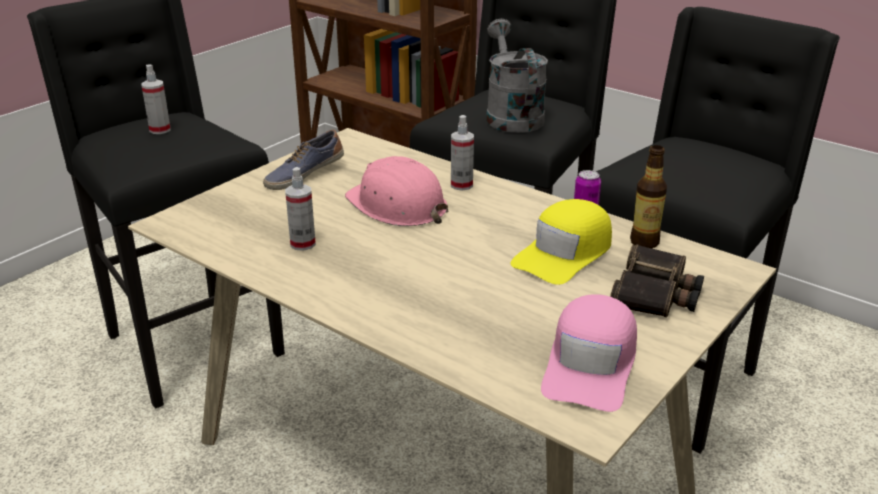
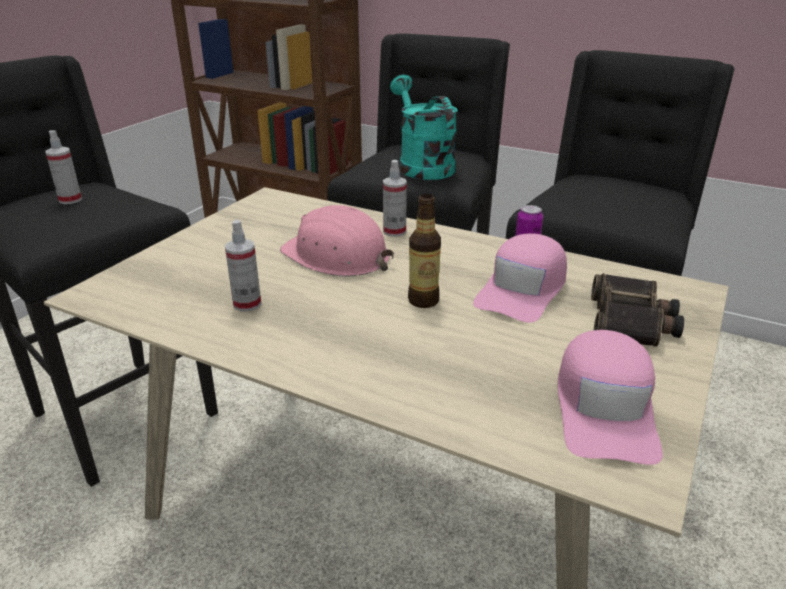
camera: 10 degrees left, 0 degrees up
shoe [263,130,344,190] -> none
grey watering can [486,19,548,133] -> turquoise watering can [390,75,458,180]
yellow cap [510,199,612,285] -> pink cap [473,233,567,323]
bottle [630,145,667,248] -> bottle moved to [408,194,441,308]

